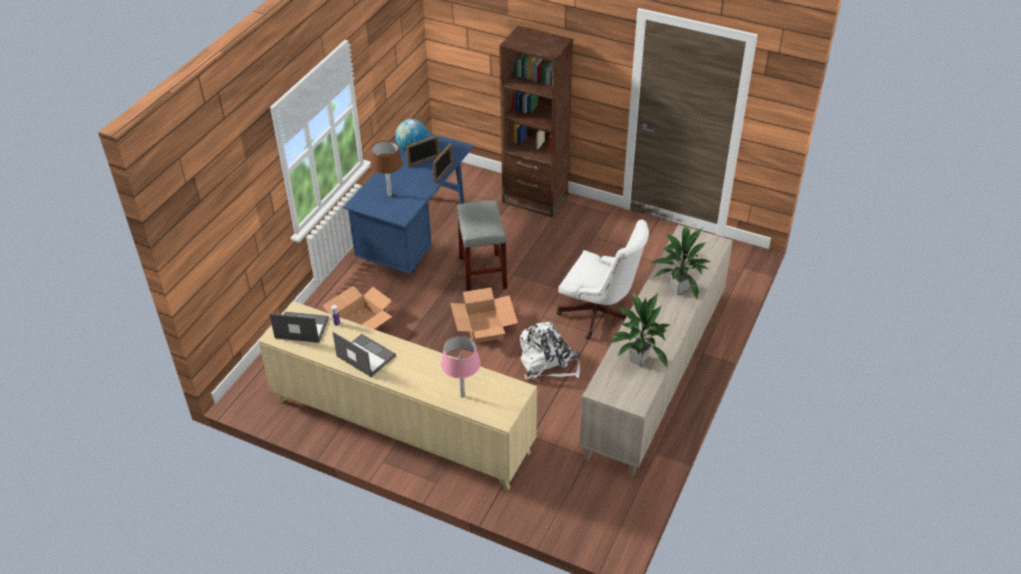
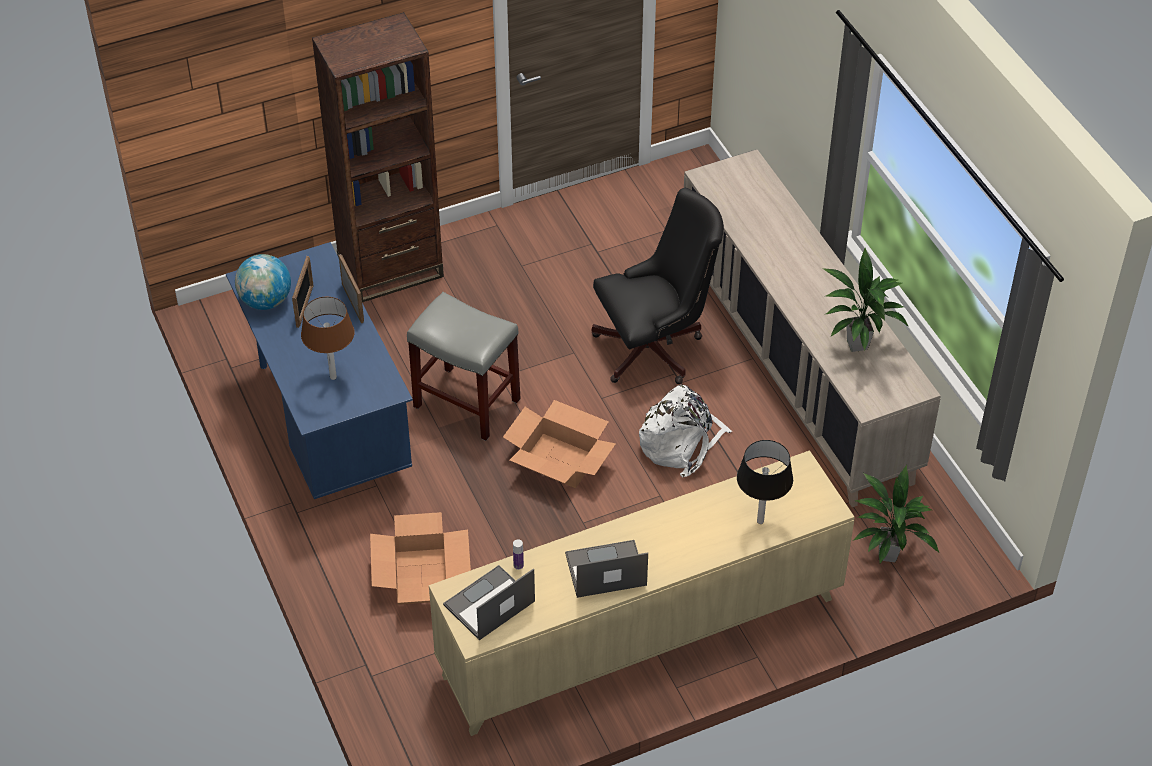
camera: 50 degrees left, 5 degrees up
pink table lamp [441,336,480,398] -> black table lamp [737,440,793,524]
white office chair [557,220,649,339] -> black office chair [592,188,724,384]
potted plant [650,226,712,299] -> potted plant moved to [854,465,939,563]

